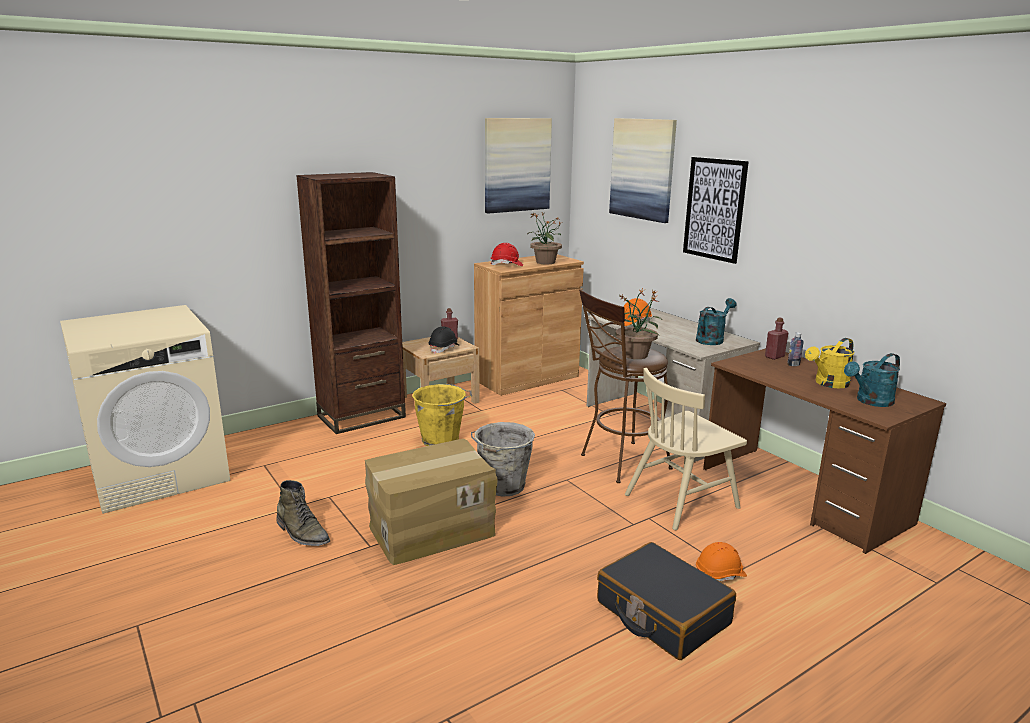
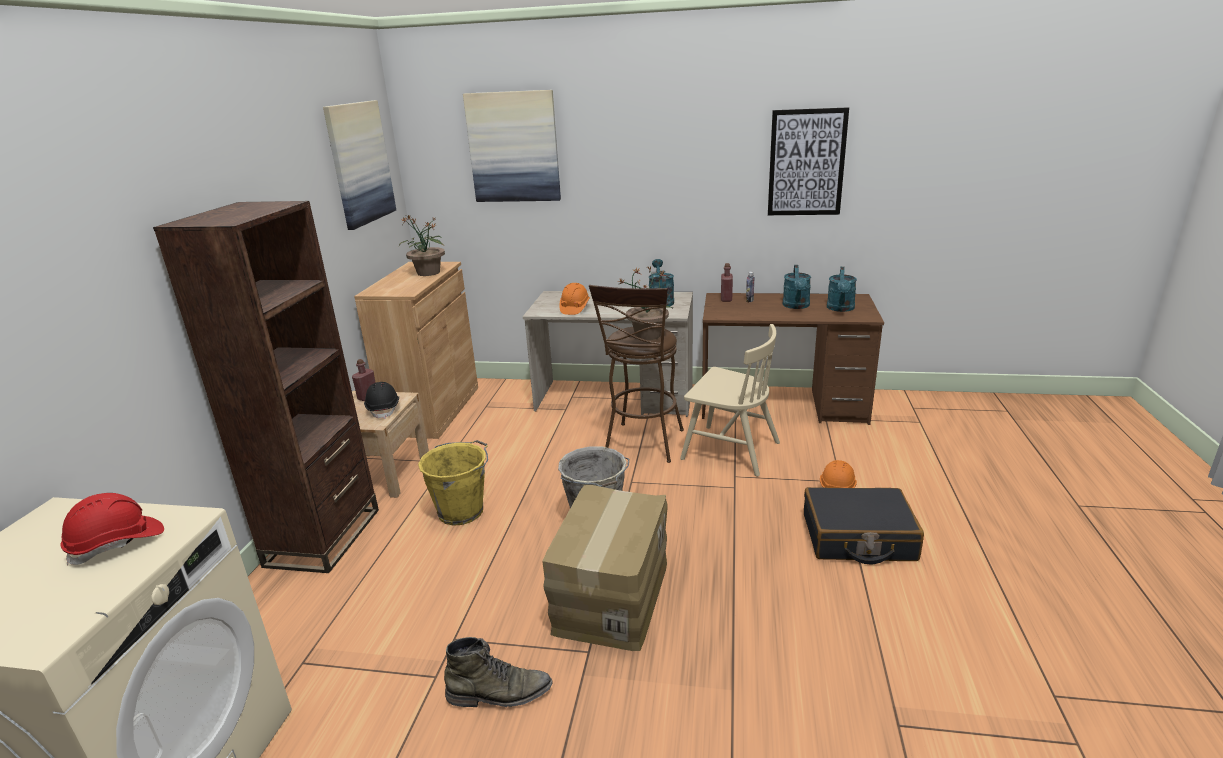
camera: 45 degrees left, 5 degrees up
red hard hat [490,243,523,266] -> red hard hat moved to [60,493,164,566]
beige chair [625,368,747,530] -> beige chair turned 75 degrees counterclockwise [680,324,780,477]
picture [683,157,749,264] -> picture moved to [768,107,849,215]
yellow watering can [805,338,855,388] -> turquoise watering can [783,265,811,309]

